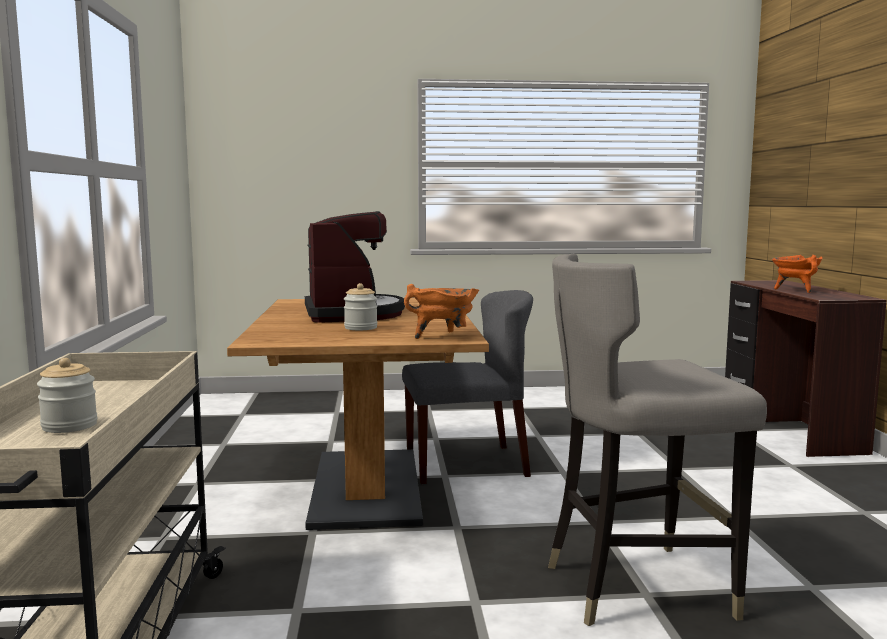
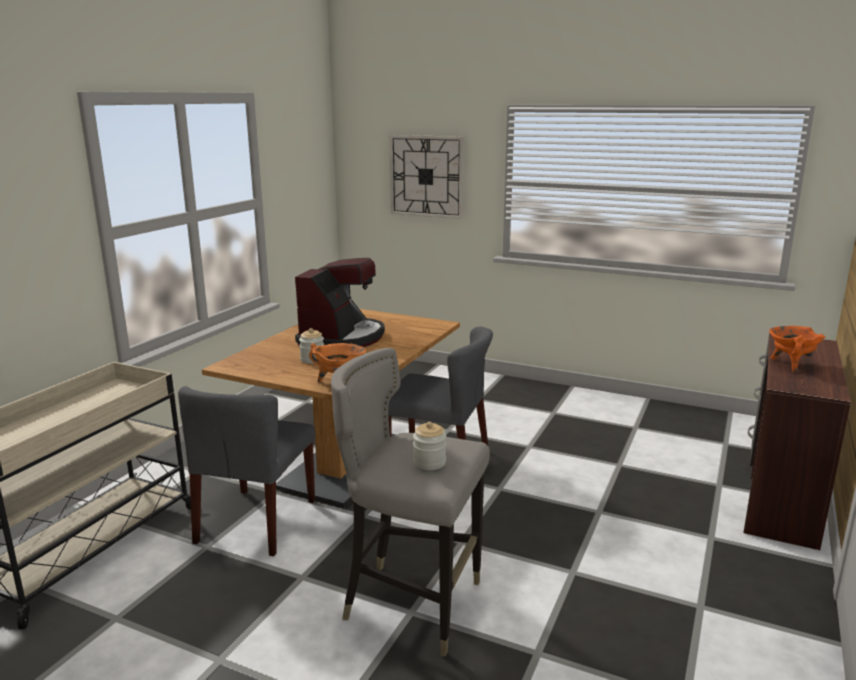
camera: 30 degrees right, 10 degrees up
jar [37,358,98,433] -> jar moved to [413,422,446,470]
none -> grey chair [178,386,316,556]
none -> wall clock [389,135,463,219]

